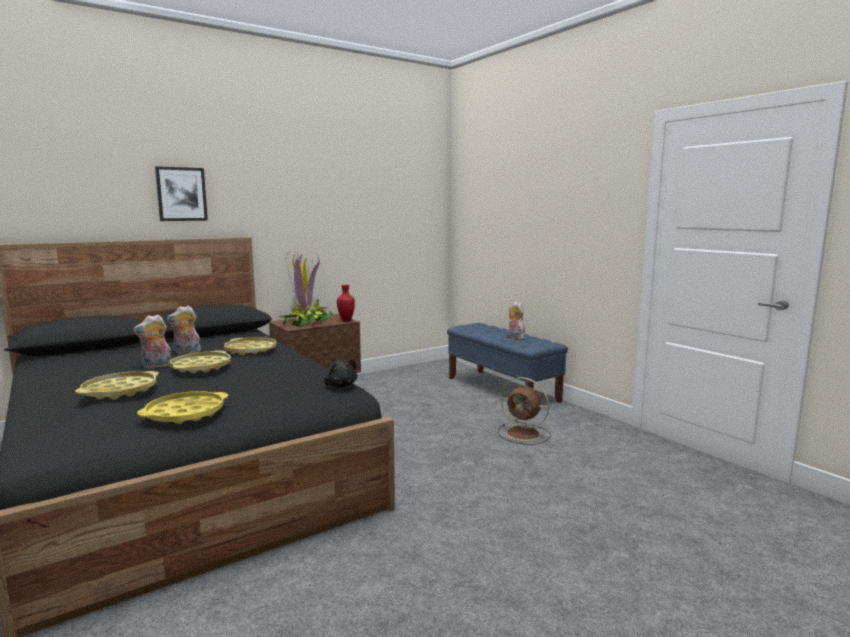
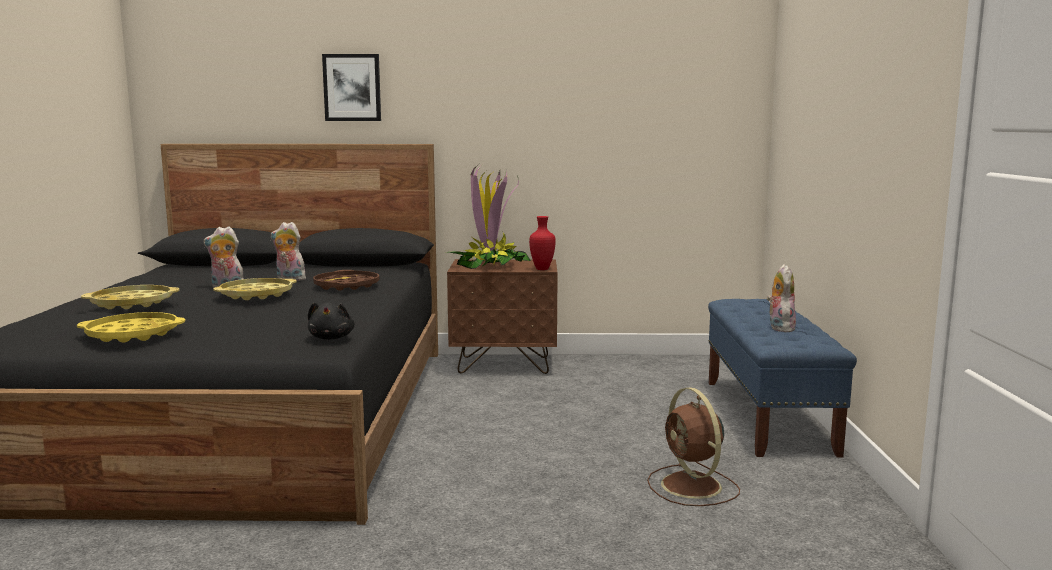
camera: 35 degrees right, 0 degrees up
yellow tray [224,337,276,355] -> brown tray [313,270,379,291]

